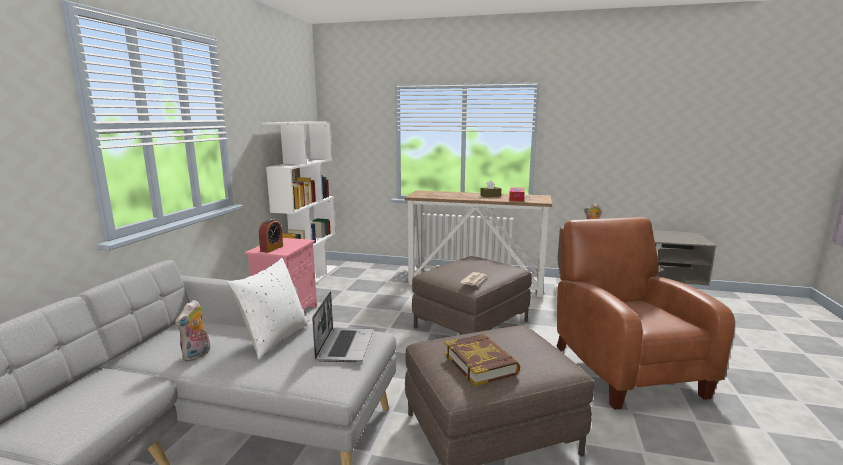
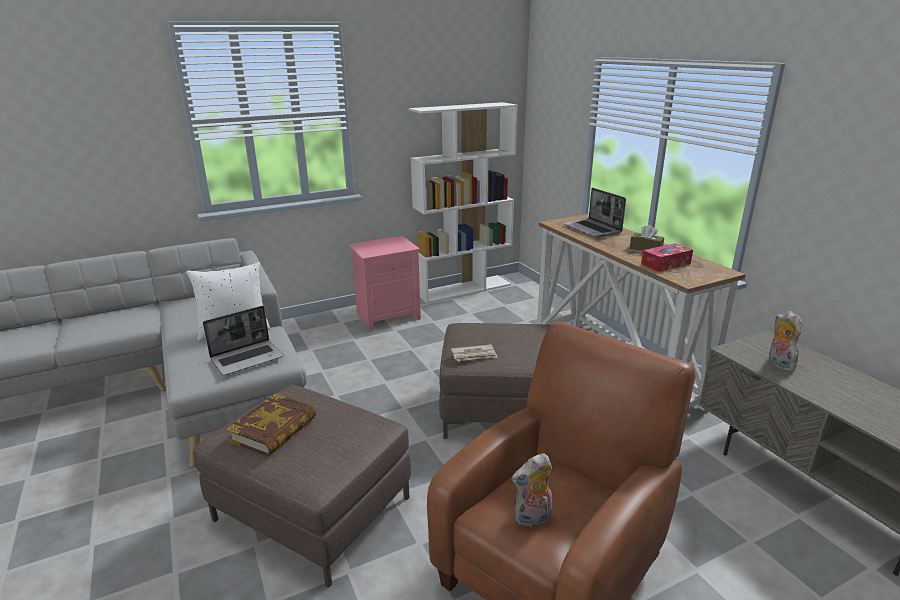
camera: 50 degrees right, 10 degrees up
plush toy [175,300,210,362] -> plush toy moved to [512,453,553,528]
alarm clock [259,219,283,253] -> none
none -> laptop [563,188,626,238]

